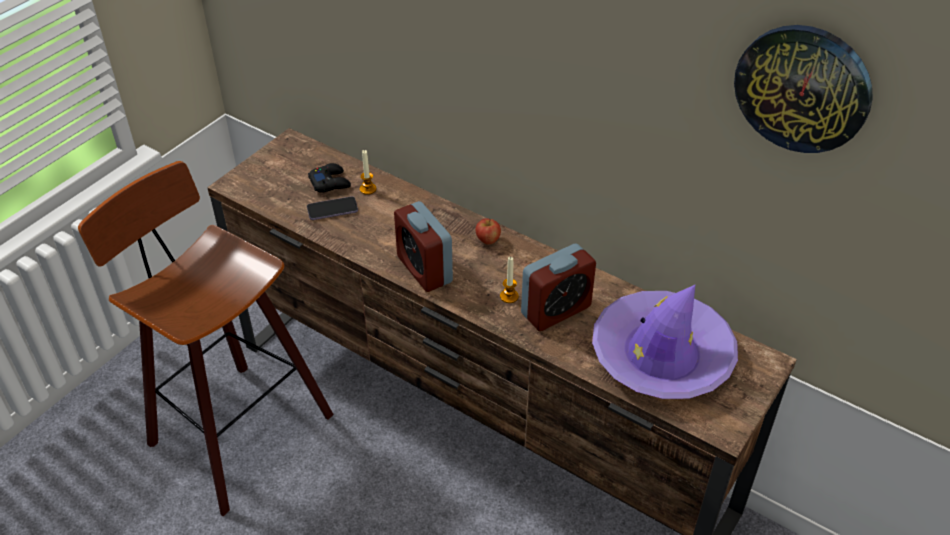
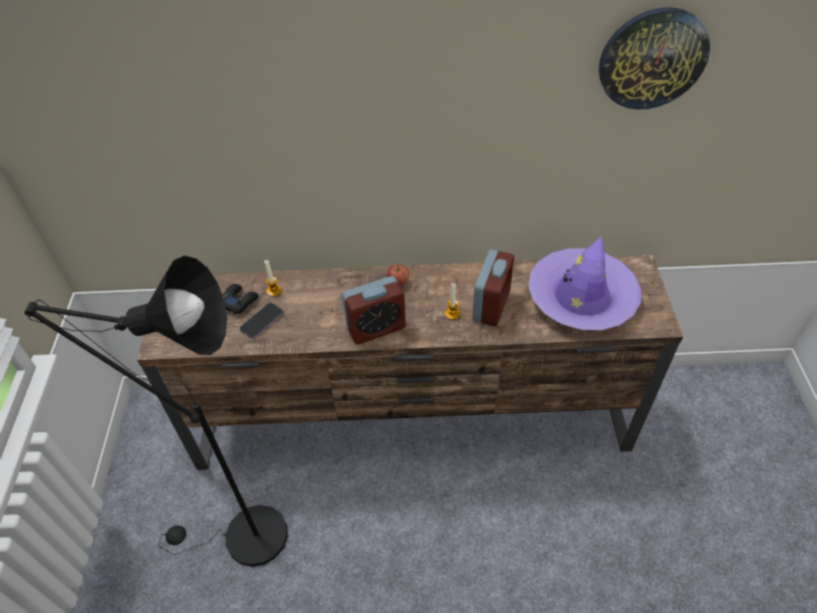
camera: 35 degrees left, 5 degrees up
stool [78,161,334,516] -> black floor lamp [24,255,288,567]
alarm clock [394,201,453,292] -> alarm clock turned 45 degrees counterclockwise [342,276,406,344]

